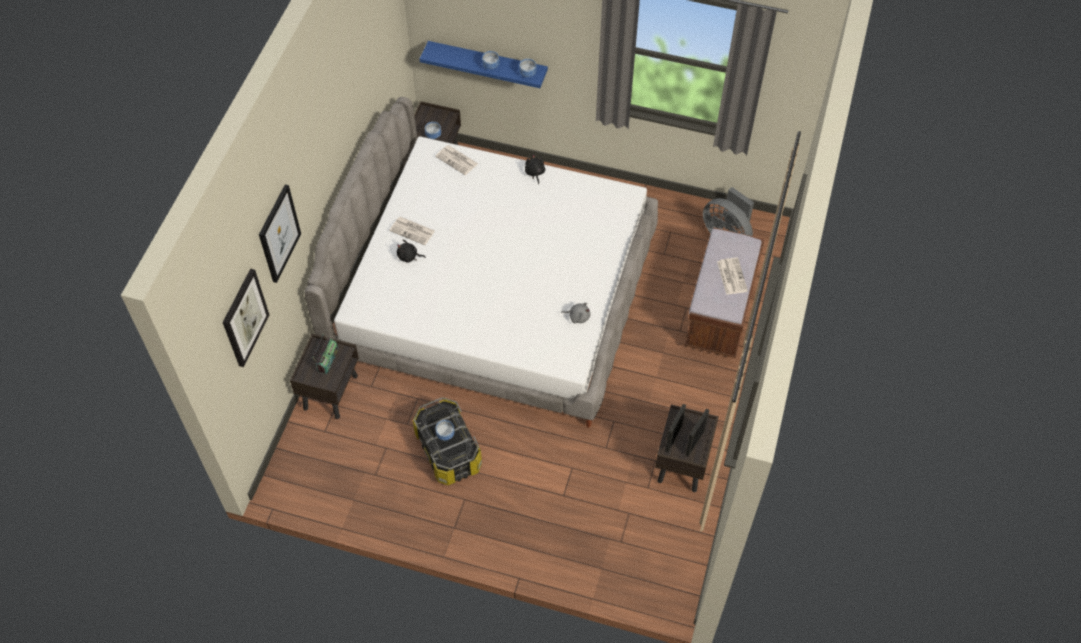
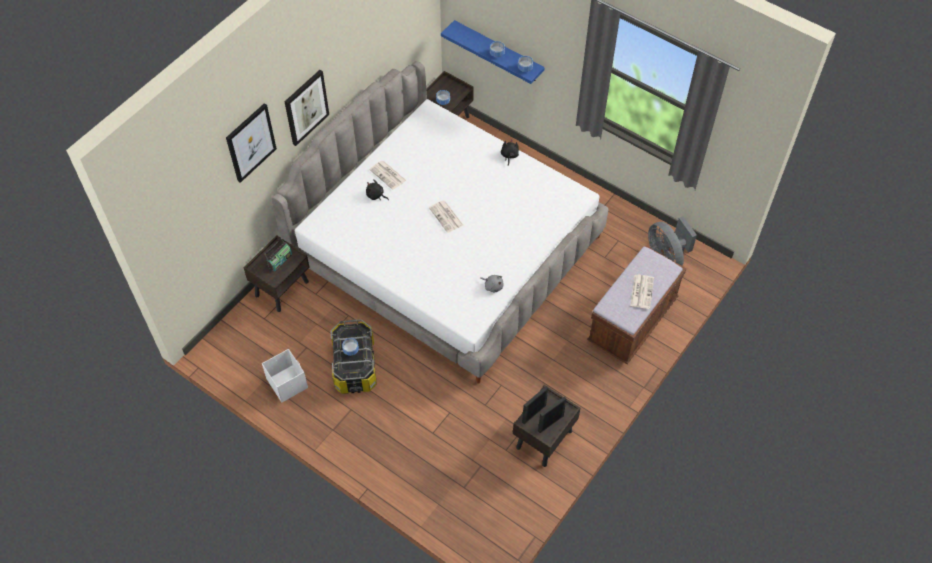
camera: 20 degrees right, 0 degrees up
picture [223,269,269,367] -> picture moved to [284,70,329,146]
newspaper [435,145,478,175] -> newspaper moved to [429,201,463,233]
none -> white storage box [262,349,308,402]

